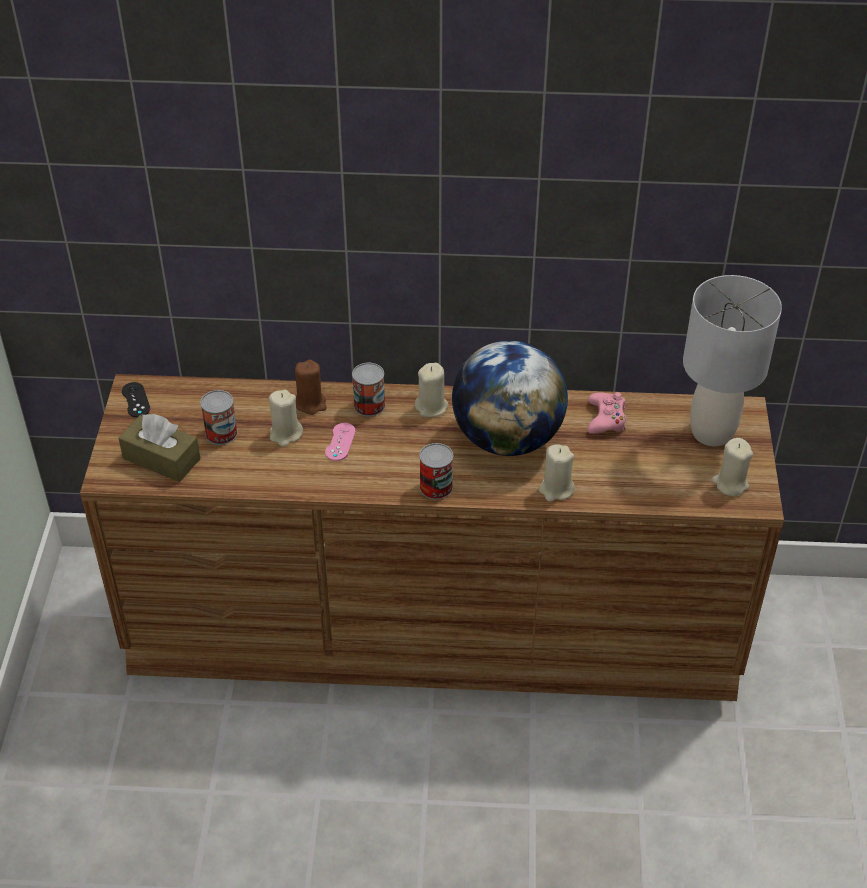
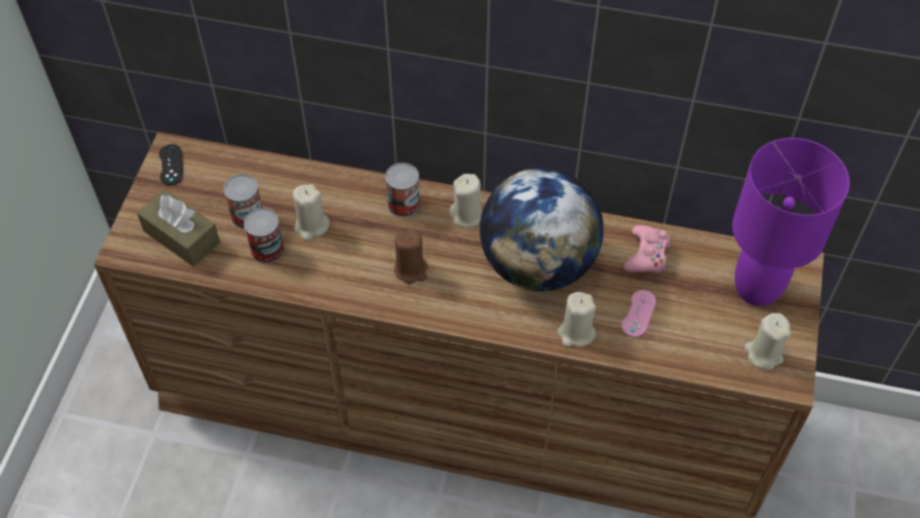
camera: 10 degrees right, 10 degrees up
brown candle [295,360,327,415] -> brown candle moved to [394,228,427,284]
pink game controller [325,423,356,461] -> pink game controller moved to [622,290,656,337]
can [419,443,453,500] -> can moved to [244,208,284,264]
grey table lamp [683,275,782,446] -> purple table lamp [732,138,850,306]

